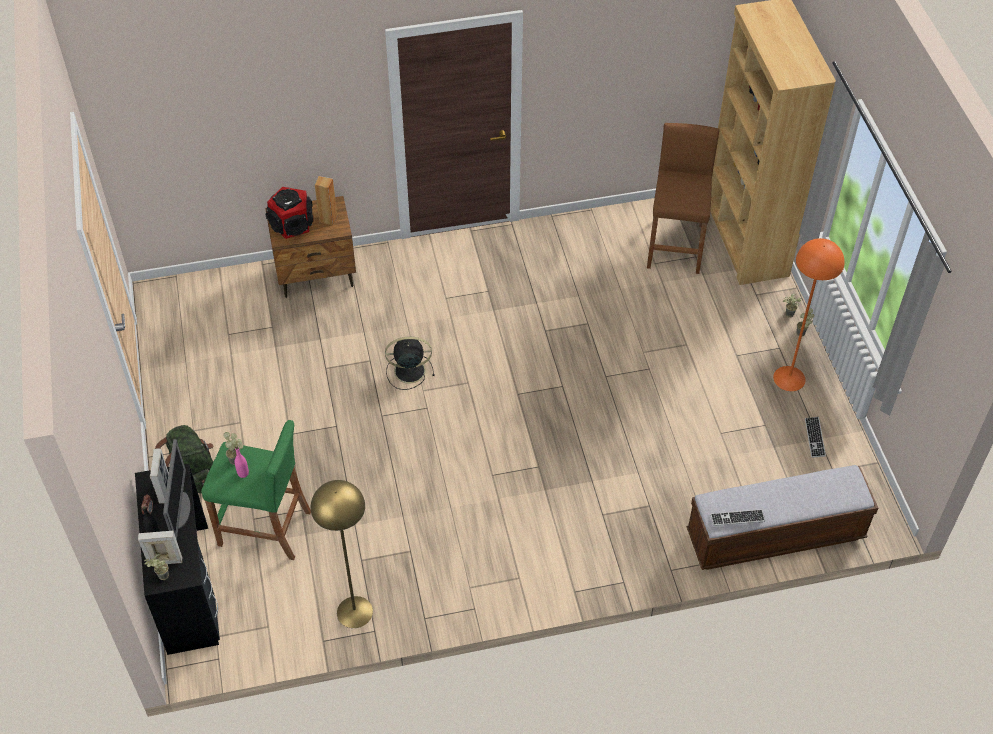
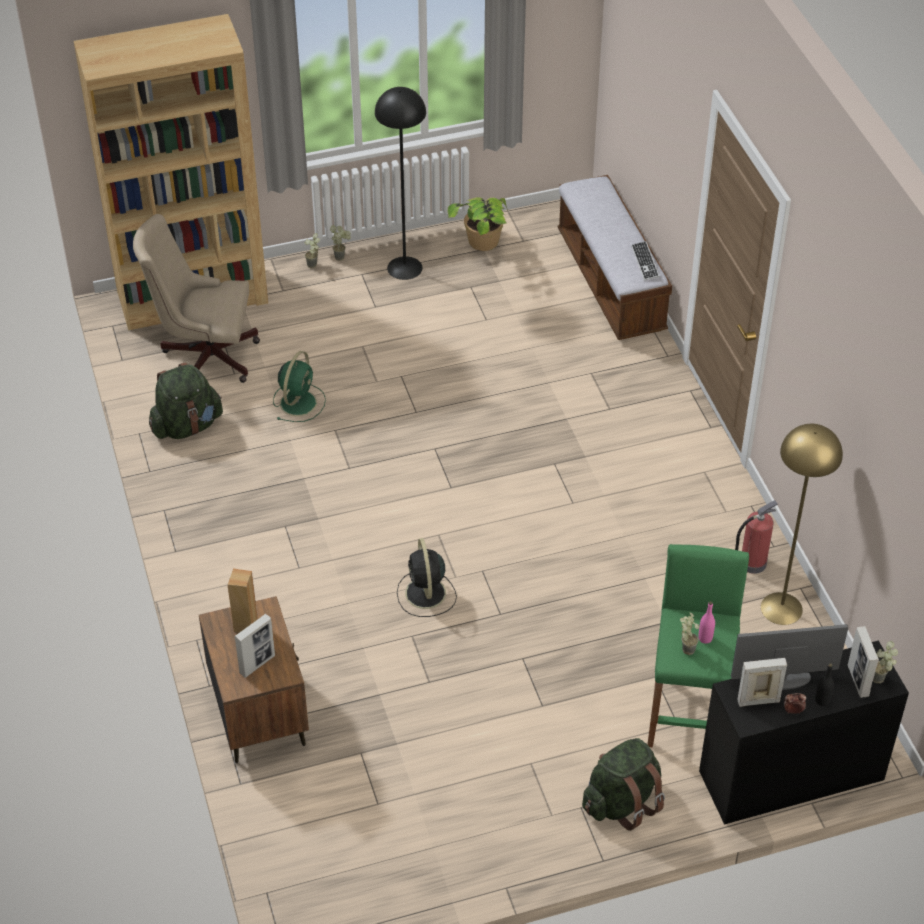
camera: 95 degrees left, 5 degrees down
speaker [266,187,313,239] -> picture frame [234,614,275,678]
brown stool [647,123,719,274] -> beige office chair [133,214,260,383]
orange floor lamp [773,238,845,391] -> black floor lamp [375,87,426,280]
keyboard [805,417,826,458] -> potted plant [448,197,508,251]
none -> green backpack [149,362,223,439]
none -> green fan [273,351,326,422]
none -> fire extinguisher [735,500,778,574]

